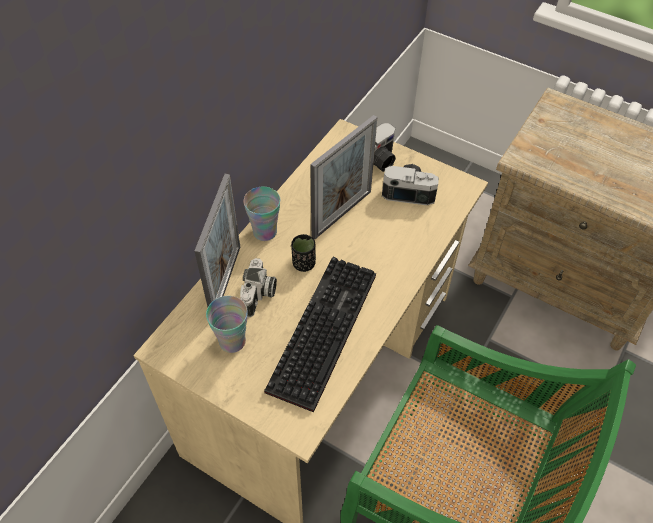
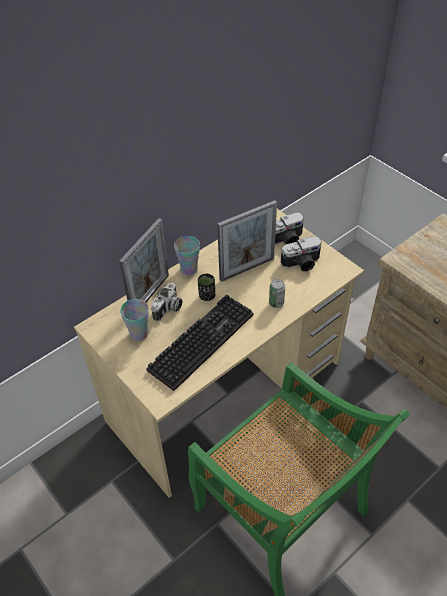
camera: 20 degrees right, 5 degrees down
camera [382,164,439,205] -> camera turned 135 degrees clockwise [281,236,322,271]
none -> can [269,279,285,308]

